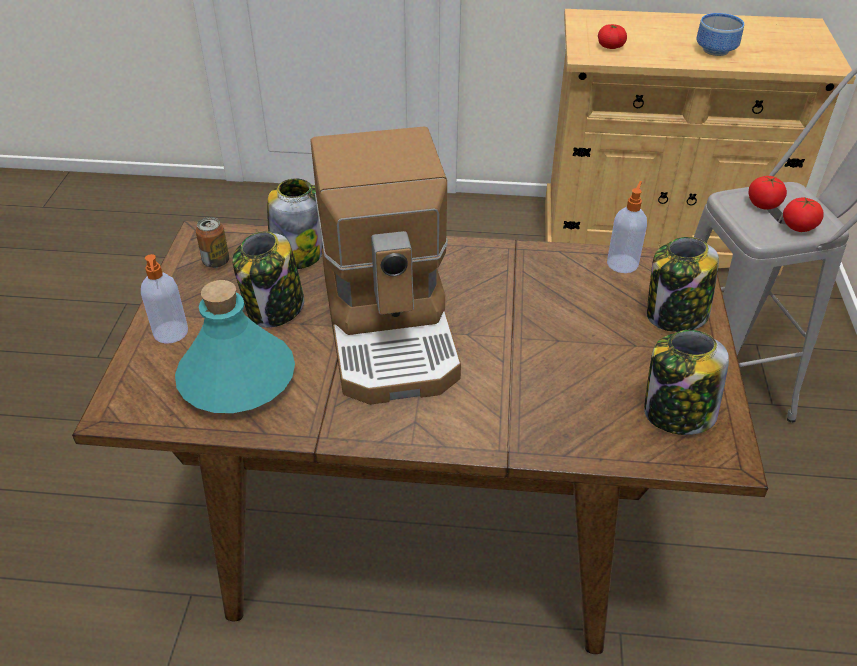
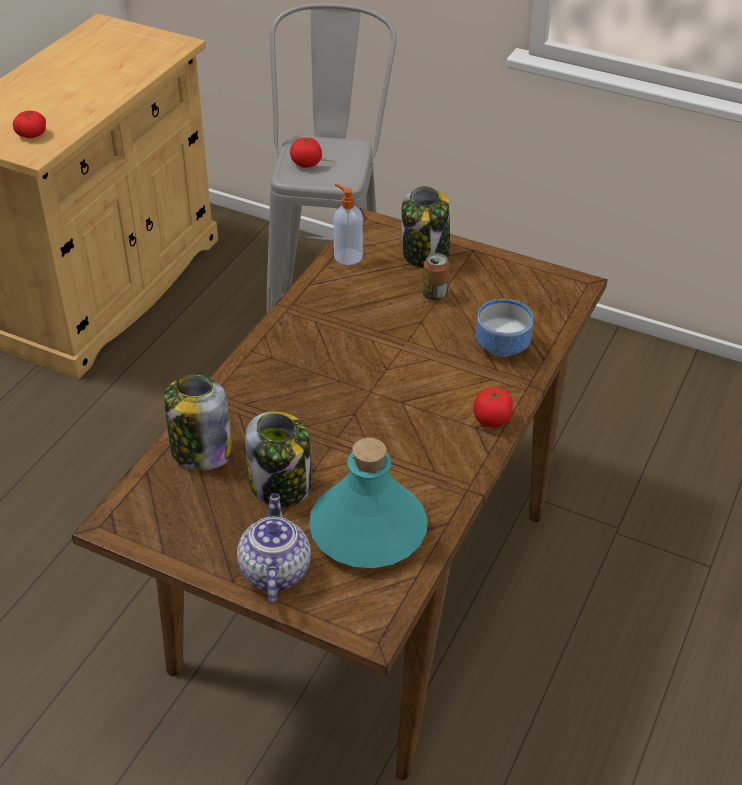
camera: 70 degrees left, 0 degrees up
soap dispenser [141,254,188,344] -> teapot [237,493,311,604]
can [196,217,229,268] -> can moved to [422,253,450,301]
coffee machine [310,127,461,405] -> none
jar [644,330,729,435] -> none
bowl [696,13,744,56] -> bowl moved to [475,299,533,357]
tomato [783,198,824,232] -> tomato moved to [473,387,513,427]

